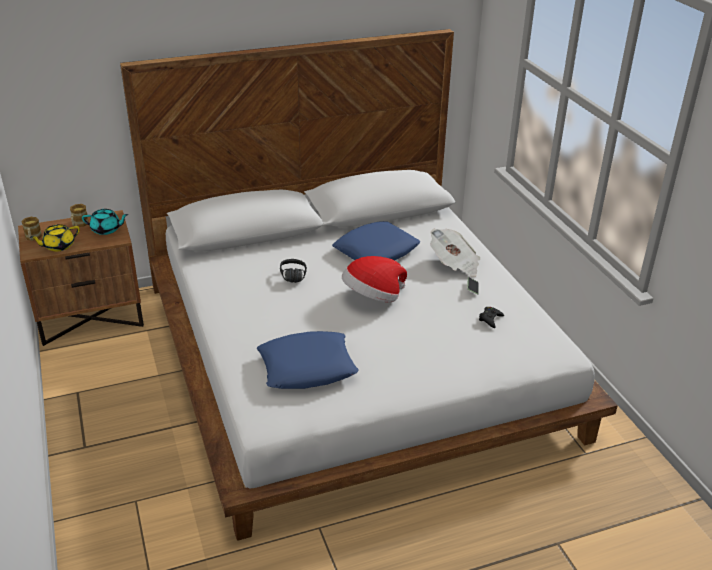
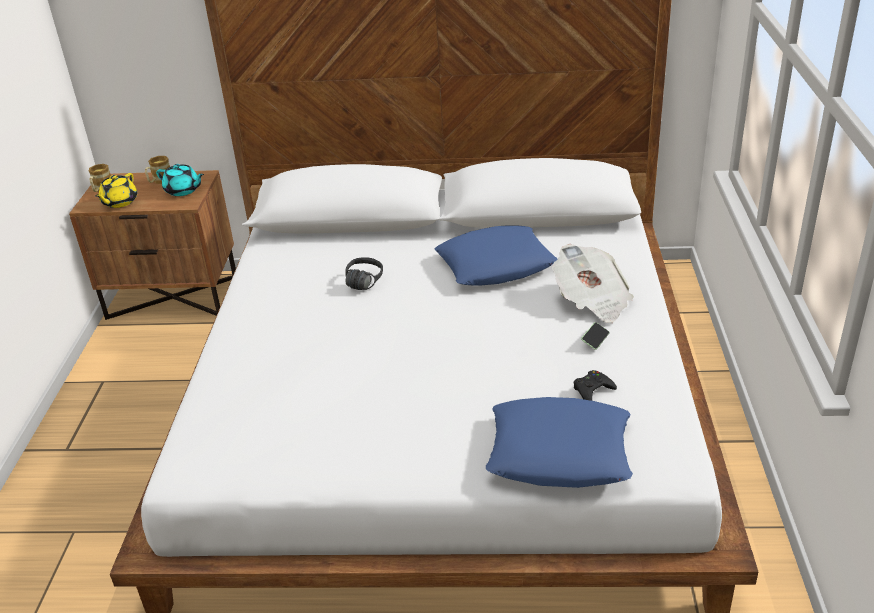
camera: 25 degrees right, 0 degrees up
yellow teapot [30,224,80,251] -> yellow teapot turned 60 degrees counterclockwise [95,173,137,208]
blue pillow [257,331,359,389] -> blue pillow moved to [486,397,633,488]
hat [342,256,407,302] -> none

